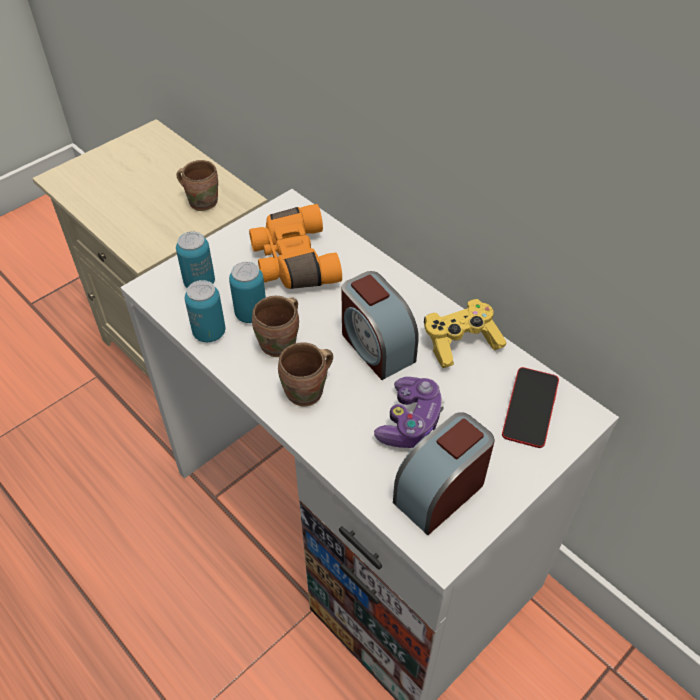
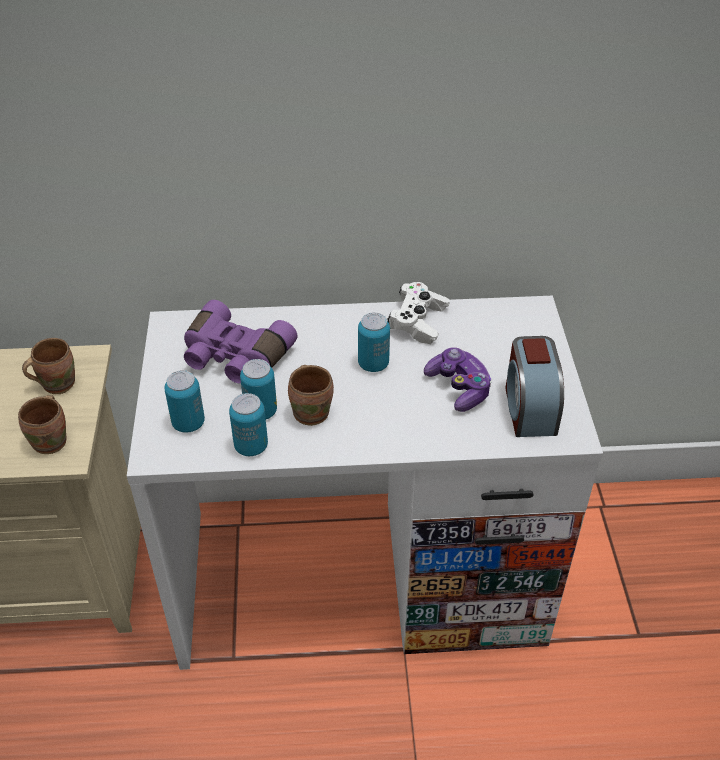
camera: 50 degrees left, 5 degrees down
orange binoculars [249,204,342,289] -> purple binoculars [184,300,298,383]
brown mug [278,342,333,407] -> brown mug moved to [18,395,66,454]
alarm clock [341,271,419,380] -> can [358,313,390,372]
yellow game controller [424,299,507,368] -> white game controller [387,282,450,344]
phone [502,367,559,448] -> none

